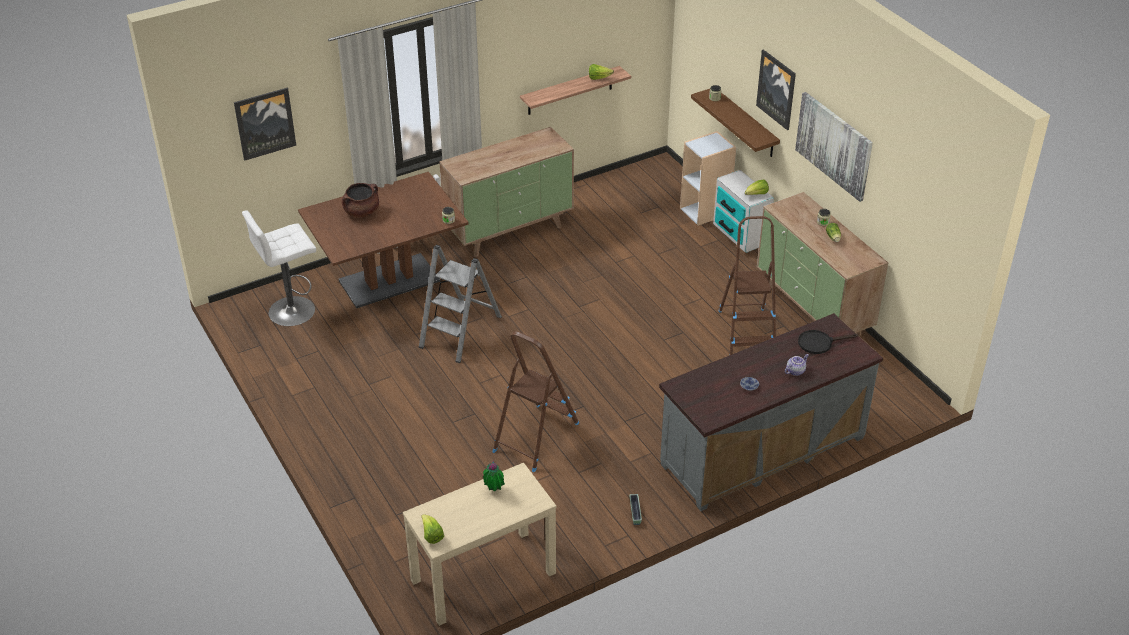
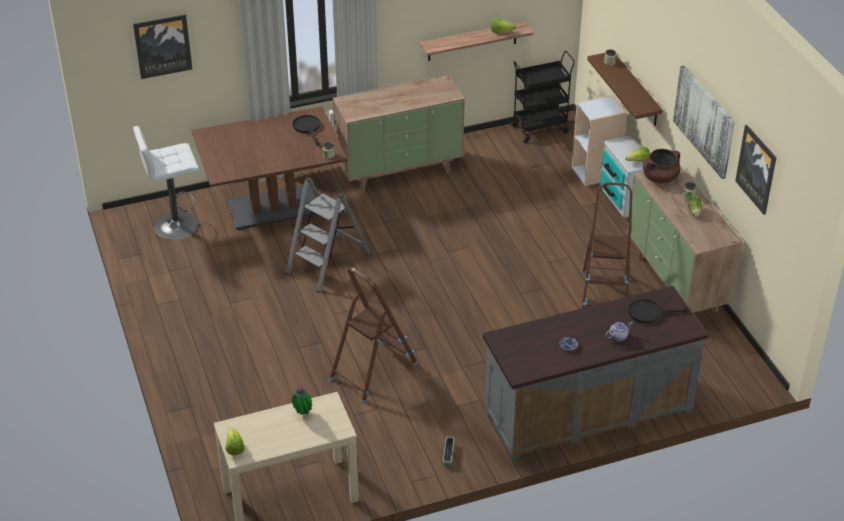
camera: 10 degrees right, 0 degrees up
brown cooking pot [342,183,379,217] -> brown cooking pot moved to [643,149,680,183]
picture [756,49,796,130] -> picture moved to [735,125,777,215]
none -> black frying pan [293,115,321,146]
none -> black cart [509,51,575,143]

